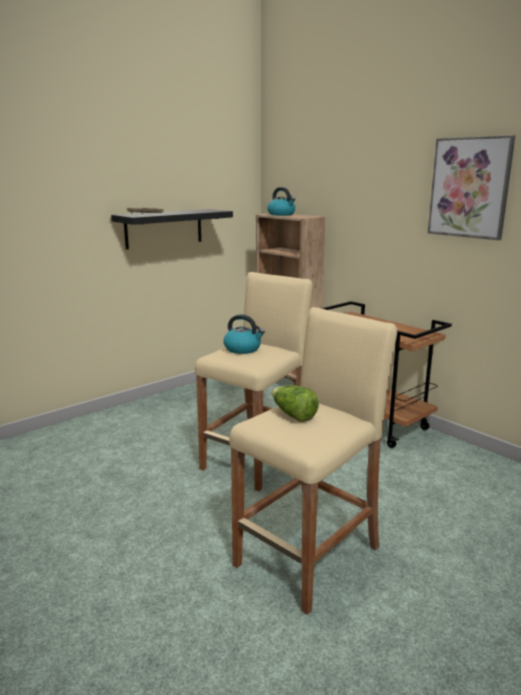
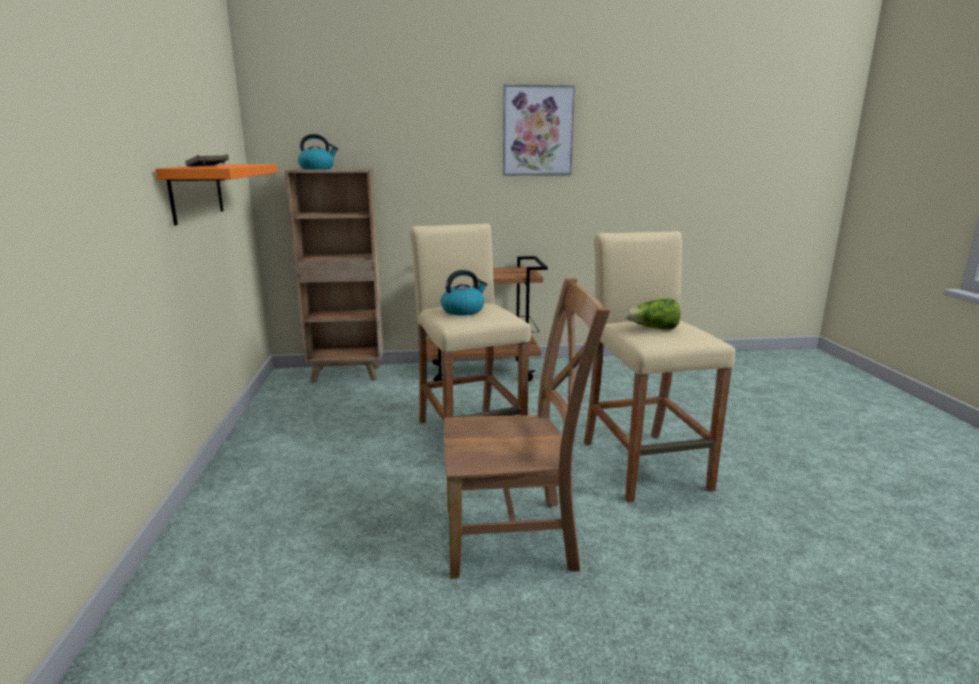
camera: 55 degrees left, 0 degrees up
black shelf [111,209,233,249] -> orange shelf [156,164,277,225]
none -> brown chair [444,278,611,579]

